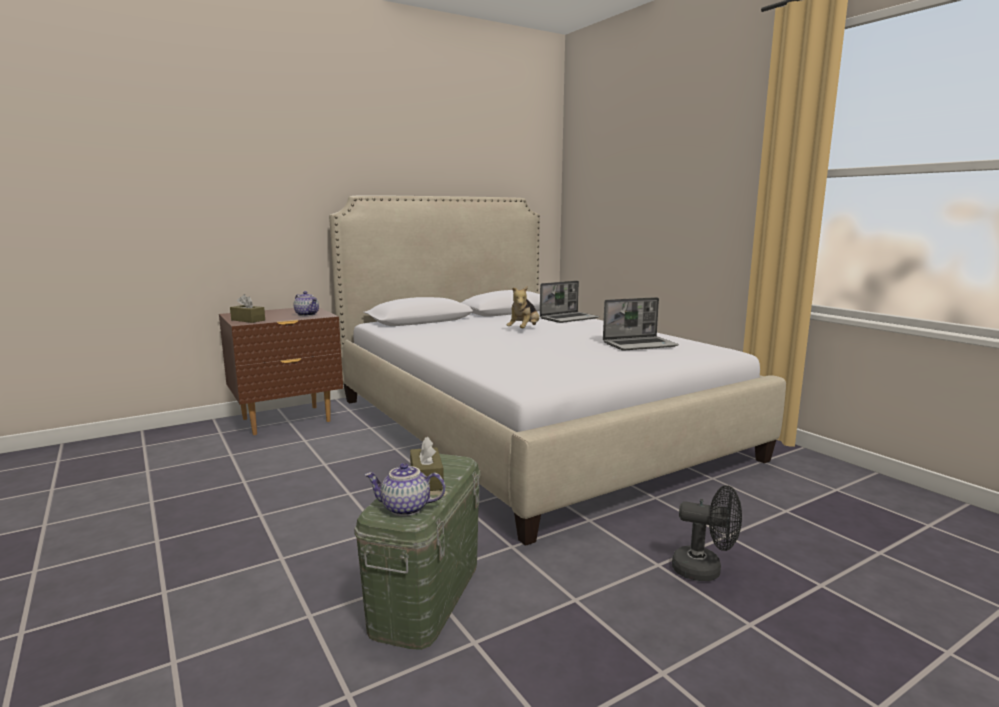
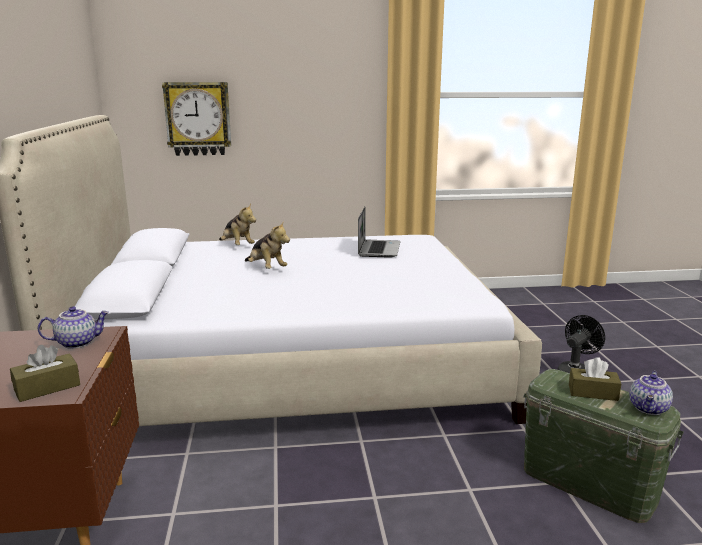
camera: 65 degrees left, 5 degrees up
laptop [540,281,599,323] -> plush toy [219,203,256,245]
none -> wall clock [162,82,231,156]

